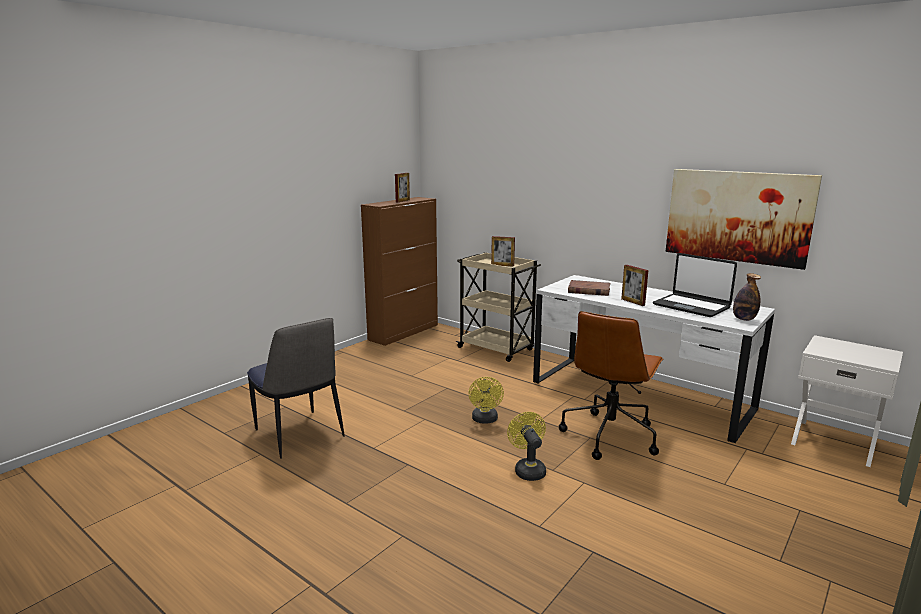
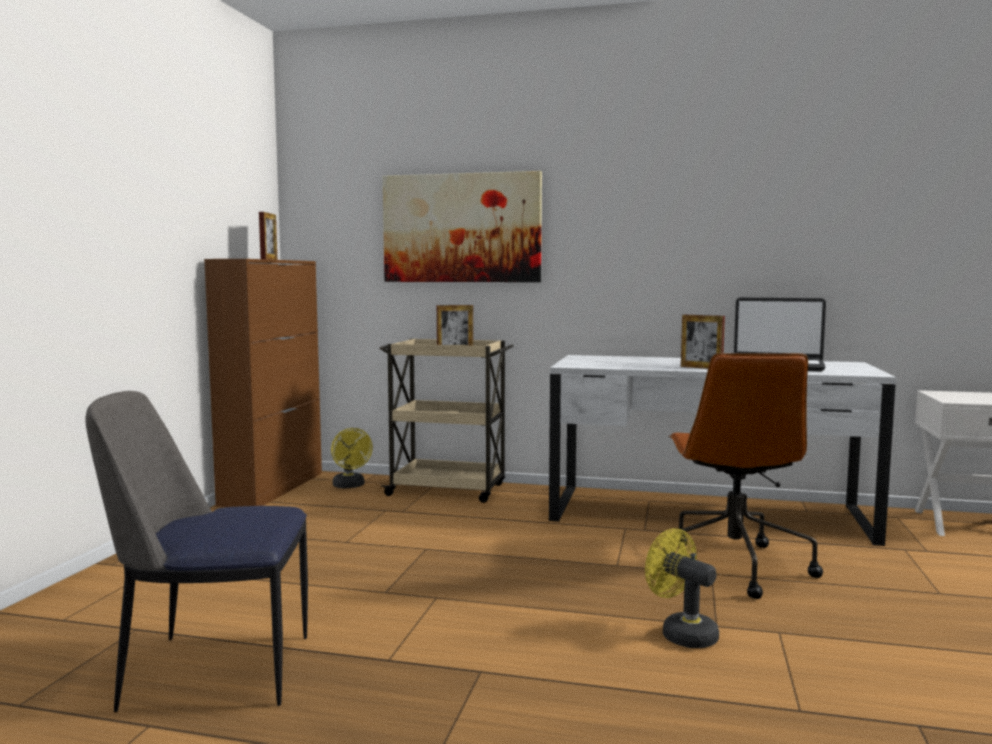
camera: 25 degrees left, 10 degrees down
chair [247,318,345,459] -> chair turned 150 degrees clockwise [85,391,308,712]
yellow fan [469,377,504,424] -> yellow fan moved to [331,428,373,489]
brown book [568,280,610,296] -> none
picture [666,169,822,270] -> picture moved to [383,171,542,282]
bottle [733,273,761,321] -> none

